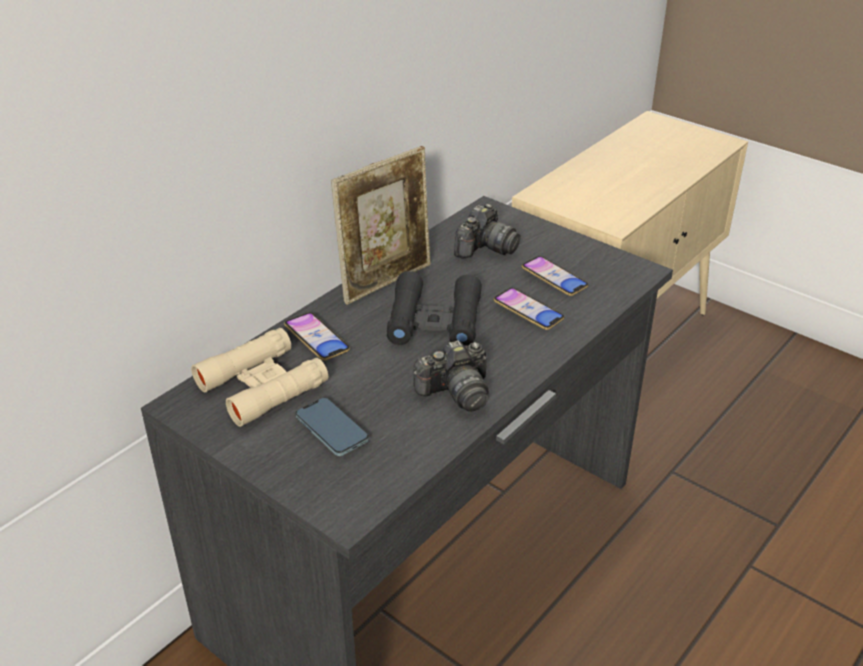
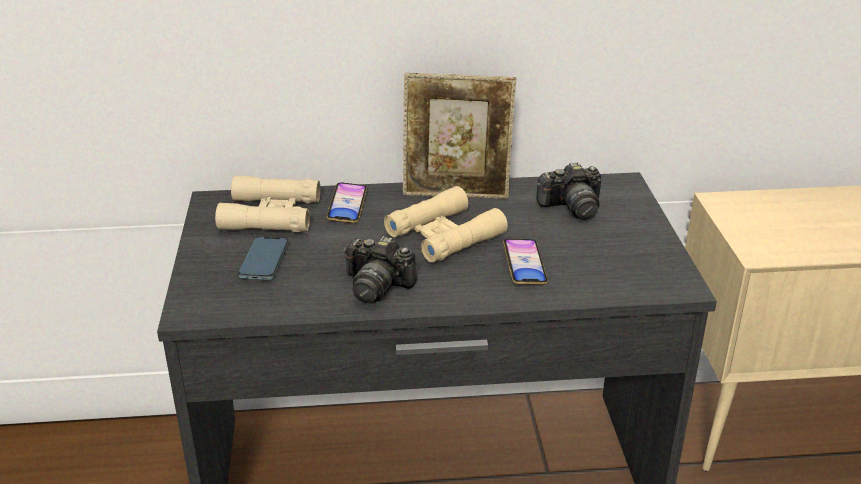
camera: 45 degrees right, 5 degrees down
black binoculars [387,271,482,346] -> beige binoculars [384,186,508,262]
phone [522,256,588,296] -> none

